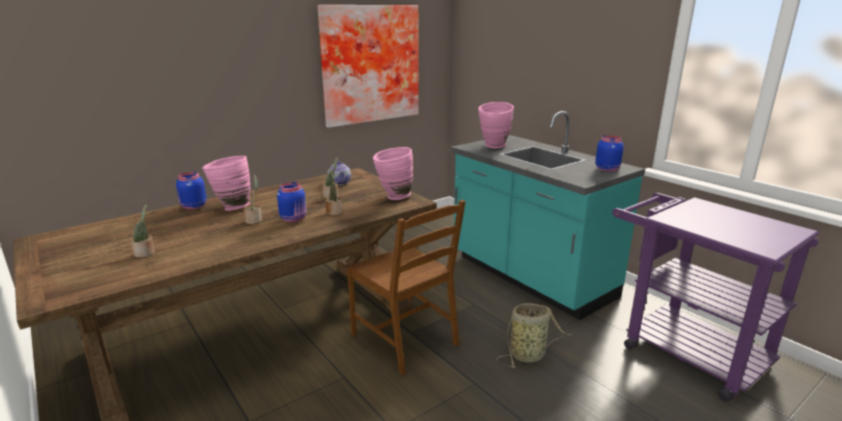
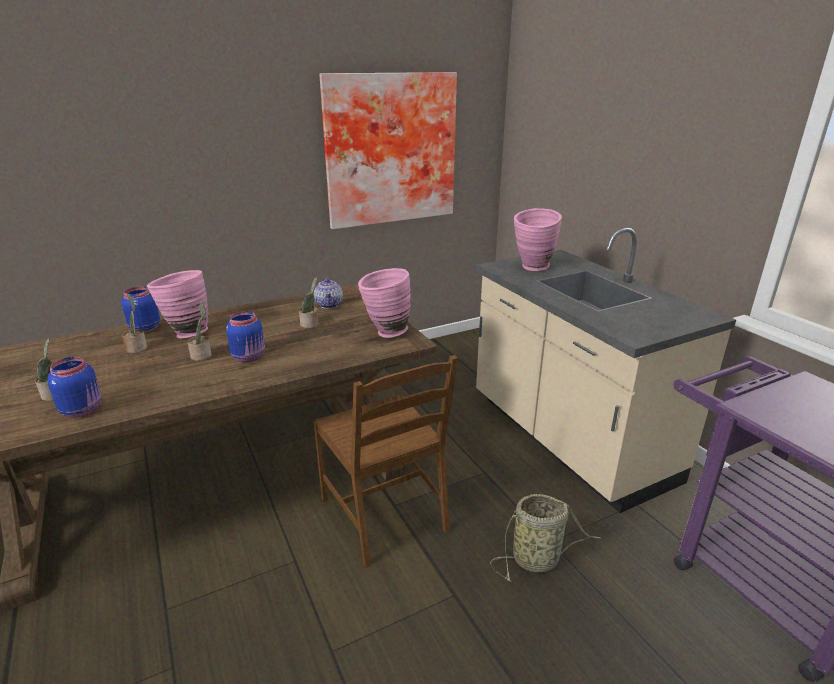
camera: 10 degrees right, 5 degrees up
potted plant [325,168,342,215] -> potted plant moved to [122,293,147,353]
turquoise counter [451,111,645,320] -> beige counter [476,228,736,513]
blue jar [595,135,624,172] -> blue jar moved to [47,357,102,418]

